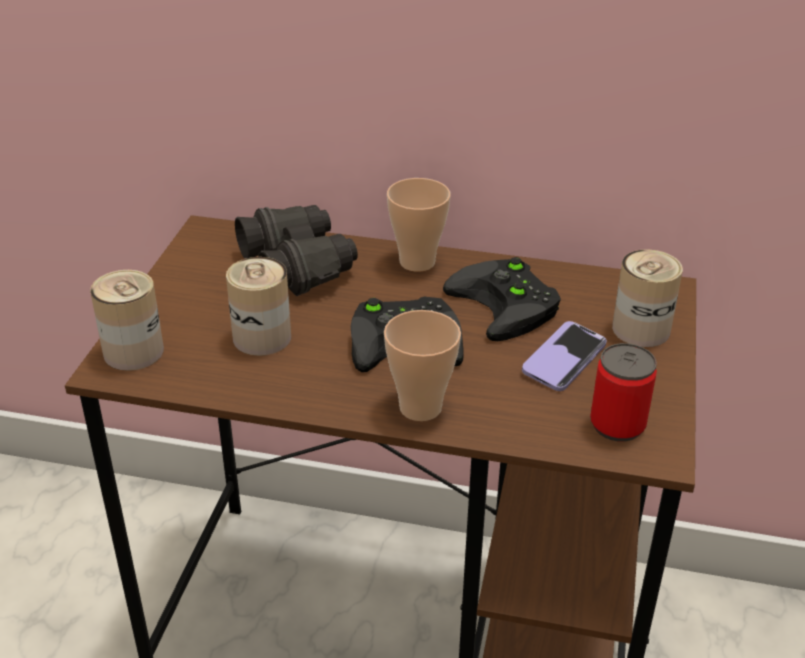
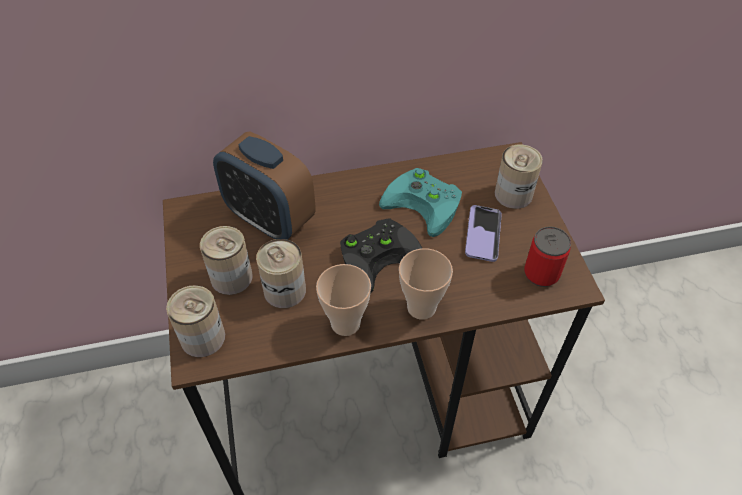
camera: 25 degrees left, 15 degrees up
black binoculars [235,205,358,296] -> alarm clock [213,132,316,240]
cup [387,178,451,272] -> cup moved to [316,264,371,336]
black game controller [443,257,561,341] -> turquoise game controller [379,168,462,237]
none -> can [200,226,253,295]

